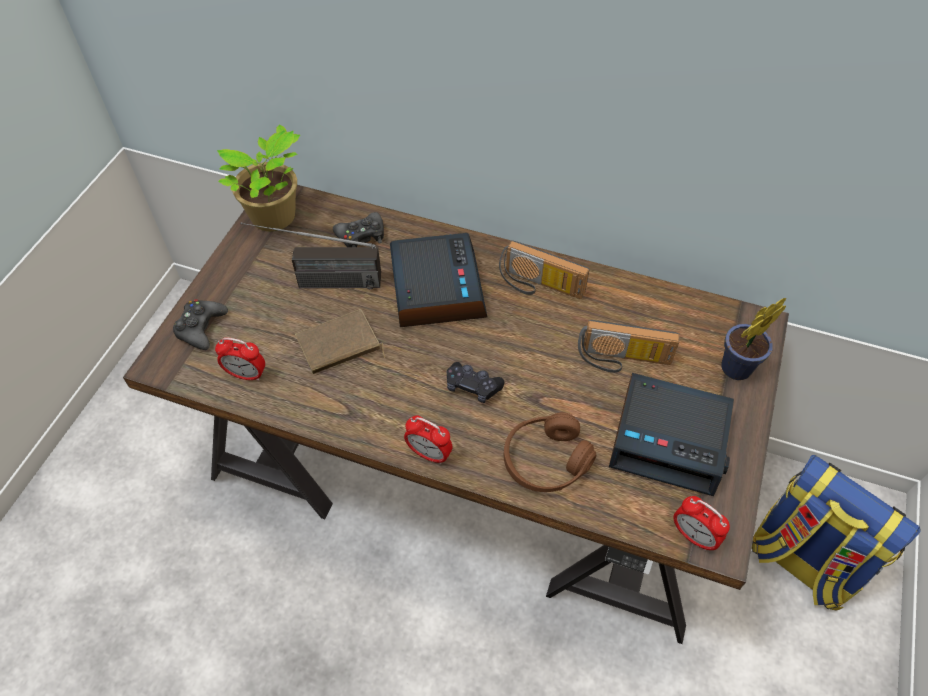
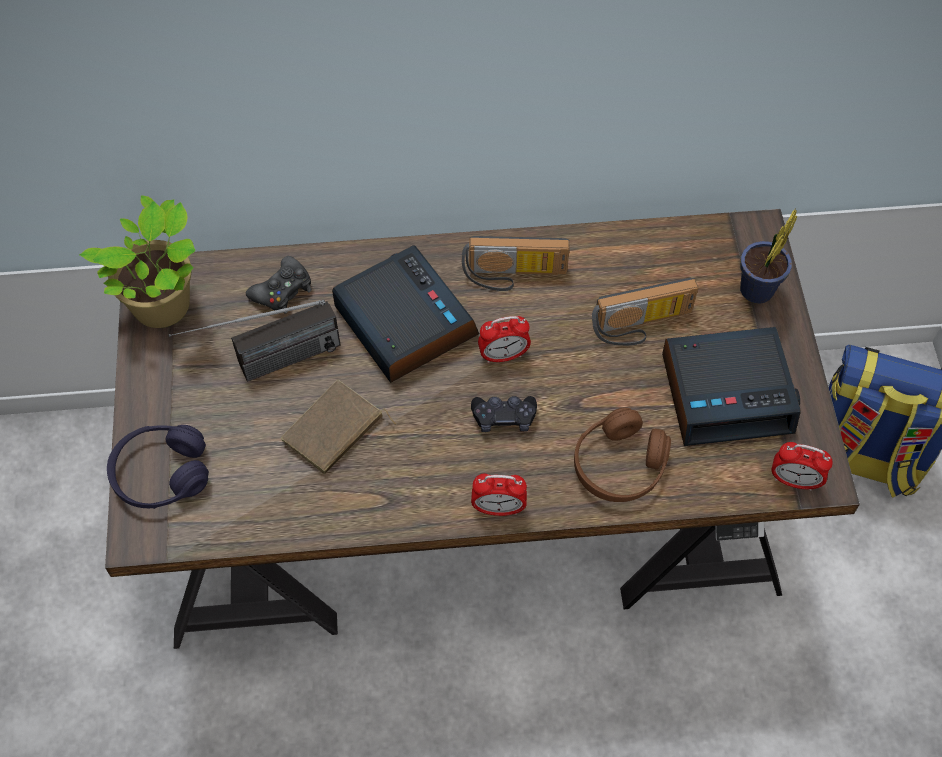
camera: 25 degrees left, 5 degrees up
black game controller [173,299,228,350] -> purple headphones [107,425,209,509]
alarm clock [215,337,265,381] -> alarm clock moved to [478,316,531,363]

